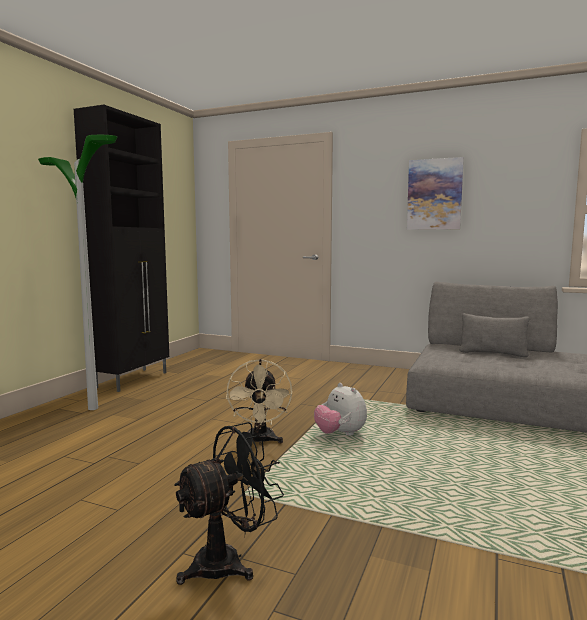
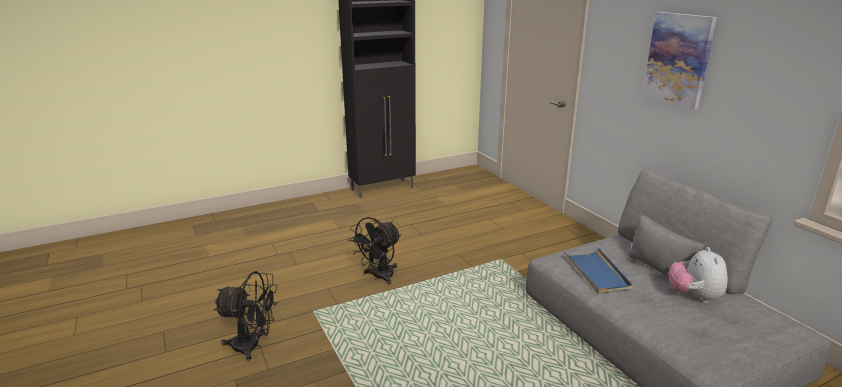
camera: 40 degrees right, 15 degrees up
floor lamp [38,135,117,410] -> none
beige fan [226,359,292,445] -> black fan [348,217,401,285]
plush toy [314,383,367,435] -> plush toy moved to [668,247,728,303]
none -> blue tray [564,248,633,293]

